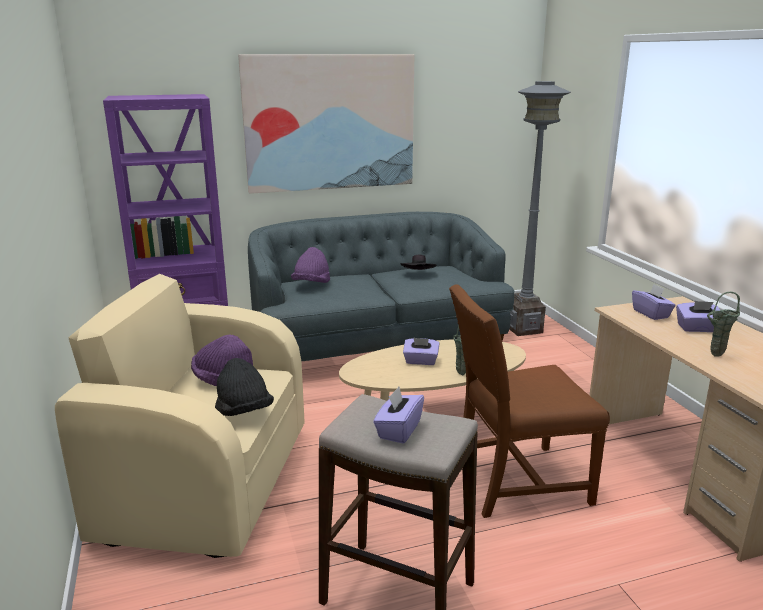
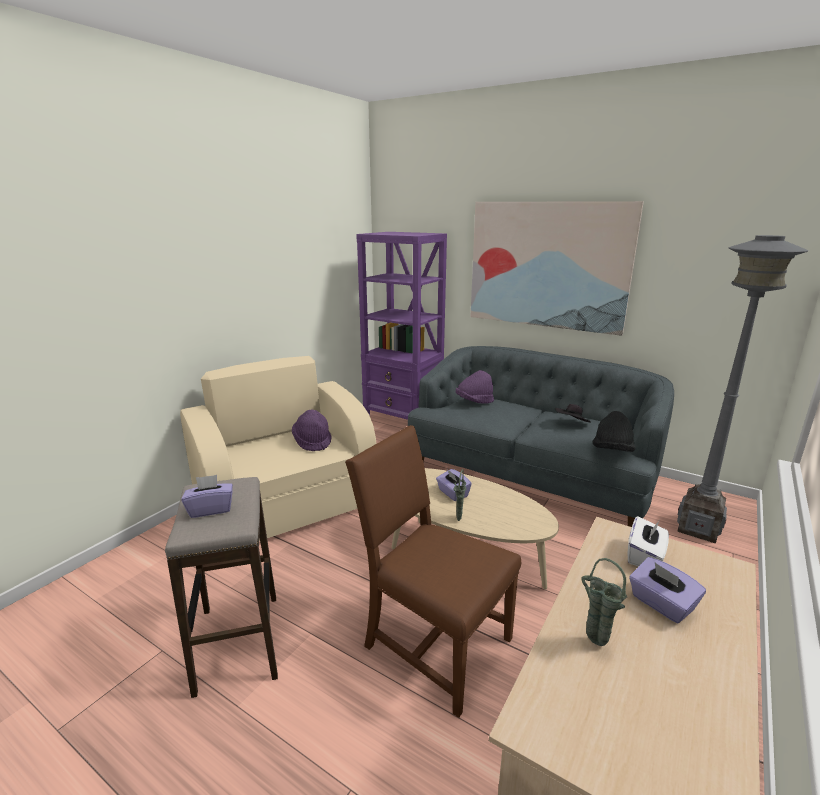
camera: 50 degrees right, 0 degrees up
black hat [215,358,274,416] -> black hat moved to [593,411,636,452]
purple tissue box [632,284,676,320] -> white tissue box [628,516,669,567]

